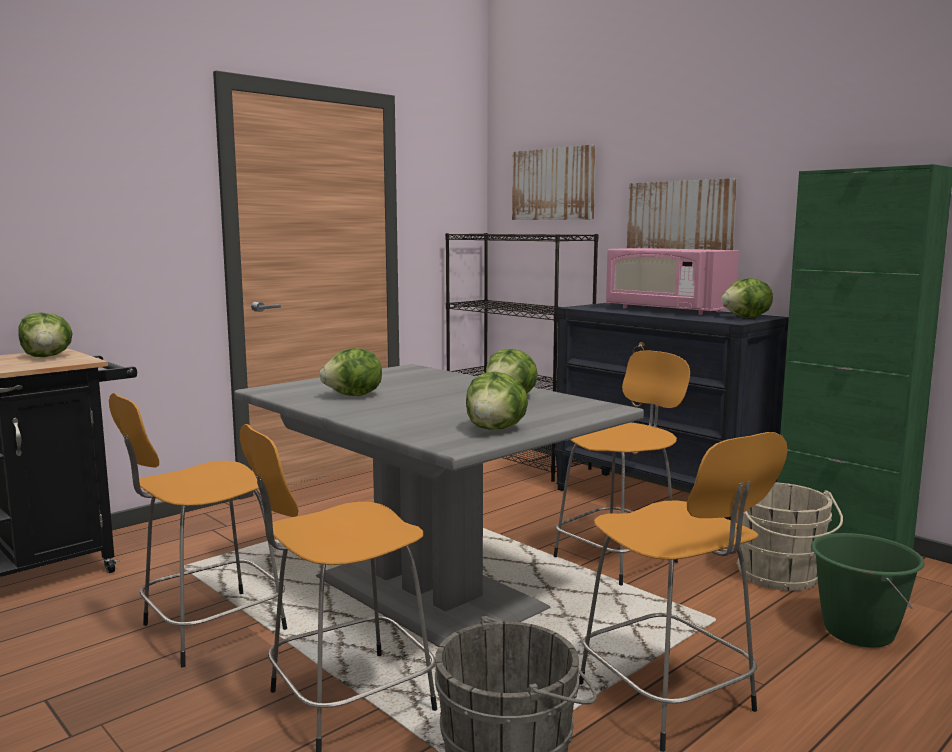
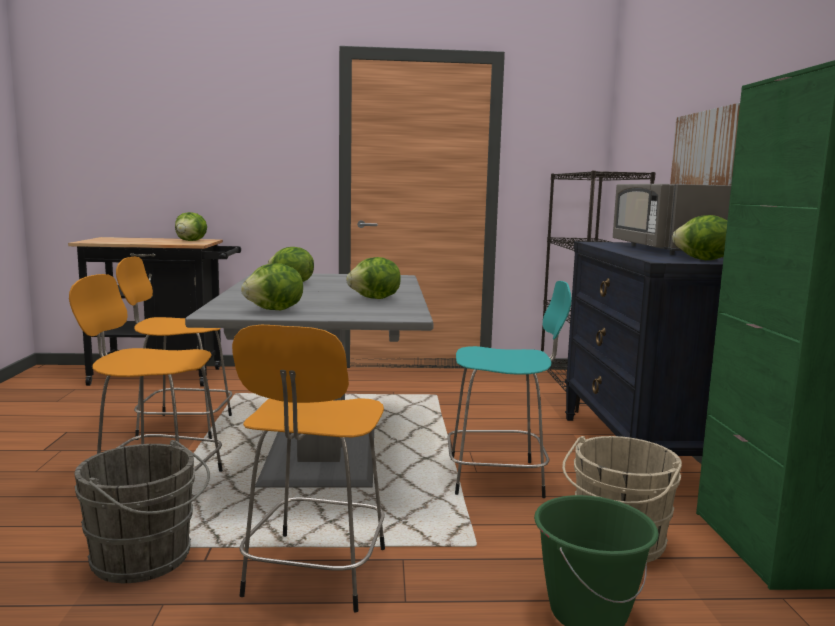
camera: 40 degrees right, 0 degrees up
picture [512,145,596,220] -> none
orange stool [554,350,690,586] -> turquoise stool [447,281,572,498]
pink microwave [606,248,739,315] -> grey microwave [613,184,731,255]

